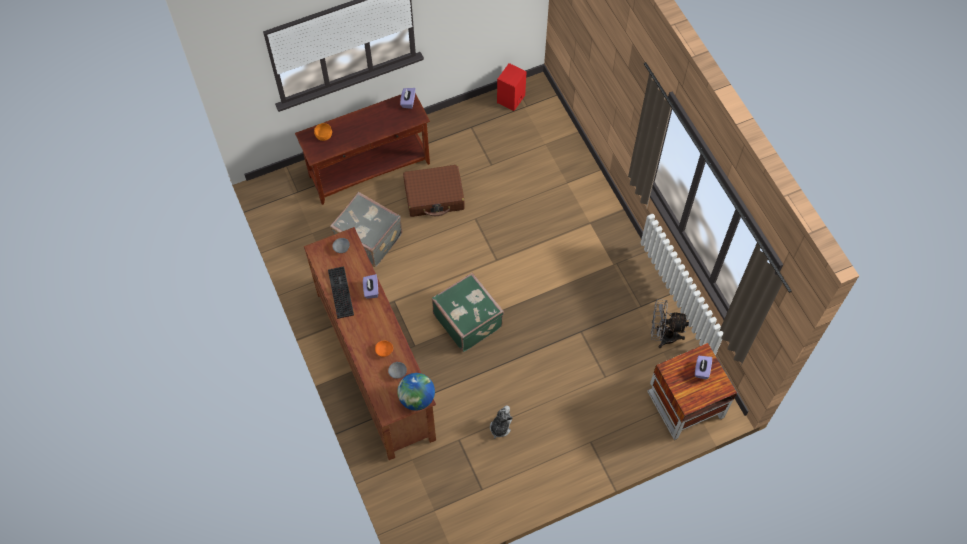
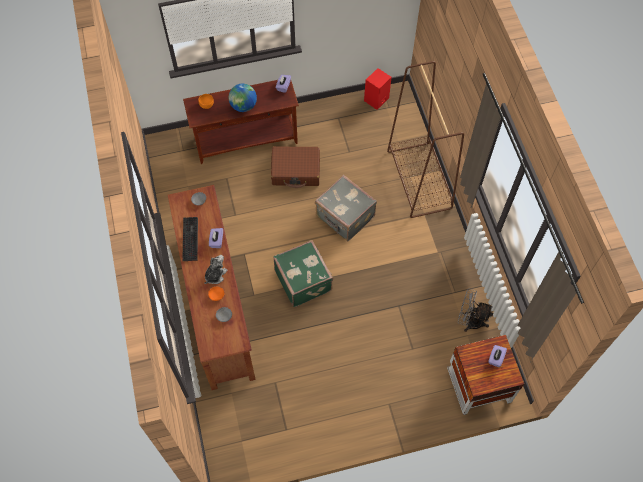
camera: 10 degrees right, 0 degrees up
grey suitcase [330,192,402,267] -> grey suitcase moved to [315,175,377,241]
globe [397,373,435,410] -> globe moved to [229,84,257,112]
plush toy [490,406,513,439] -> plush toy moved to [204,255,227,284]
none -> brown clothes rack [387,61,464,218]

